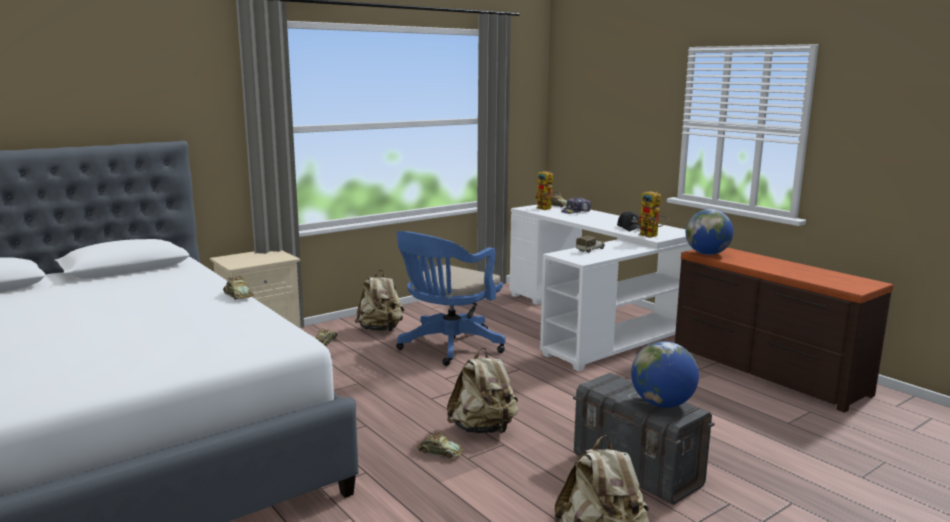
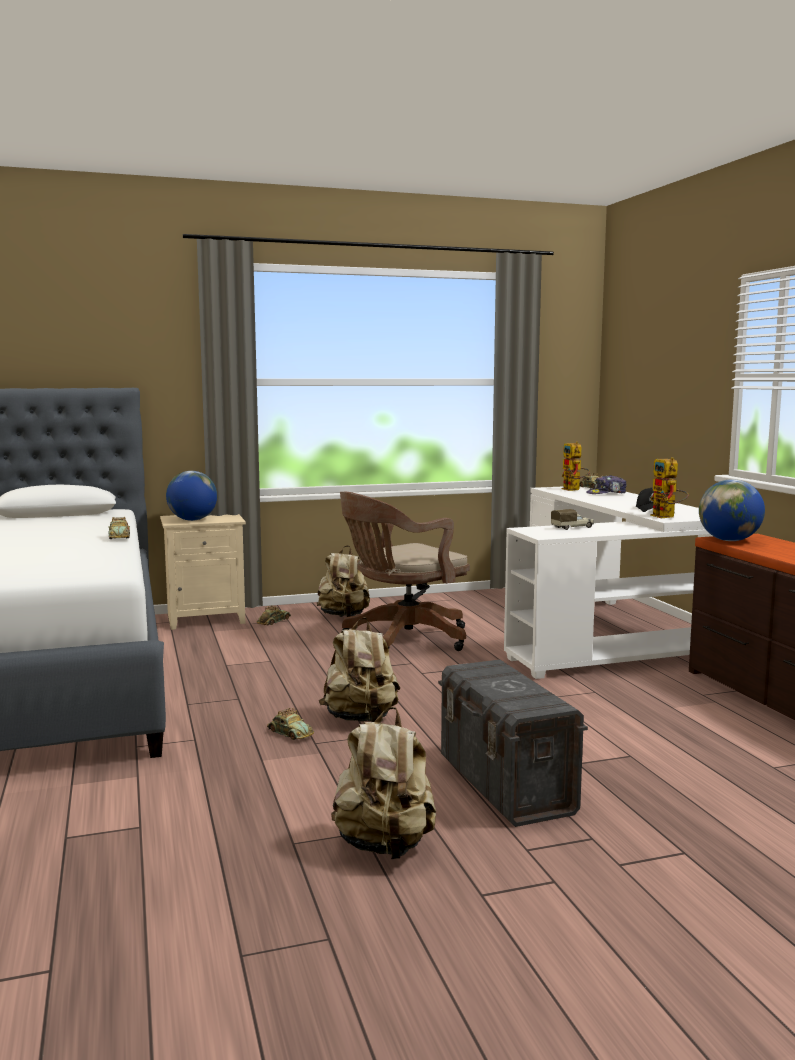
camera: 20 degrees right, 5 degrees down
blue office chair [396,231,506,366] -> brown office chair [340,492,470,651]
globe [631,341,699,408] -> globe moved to [166,471,217,521]

